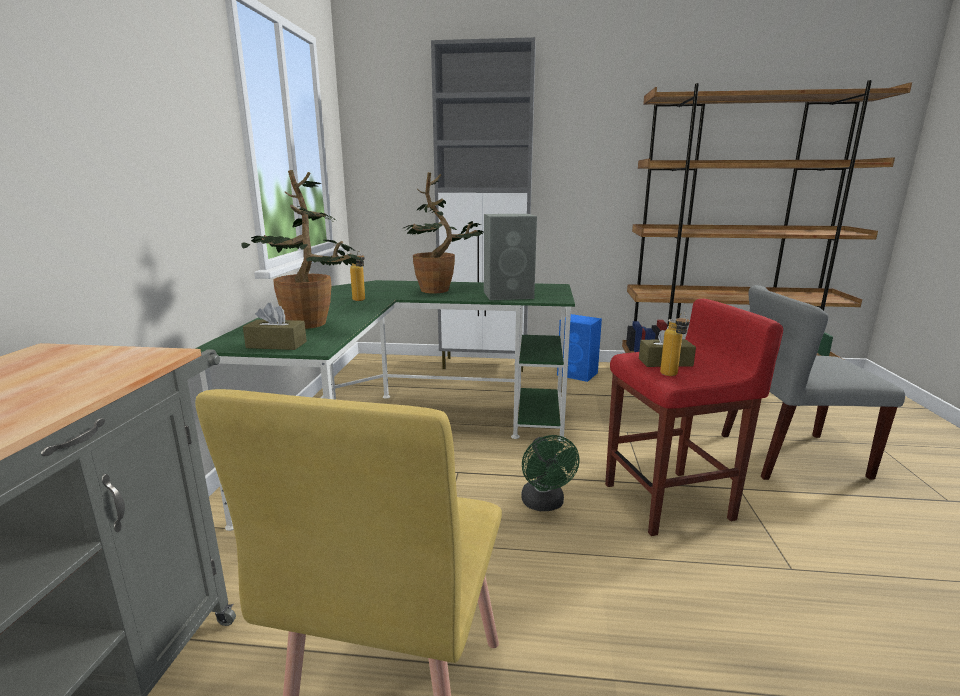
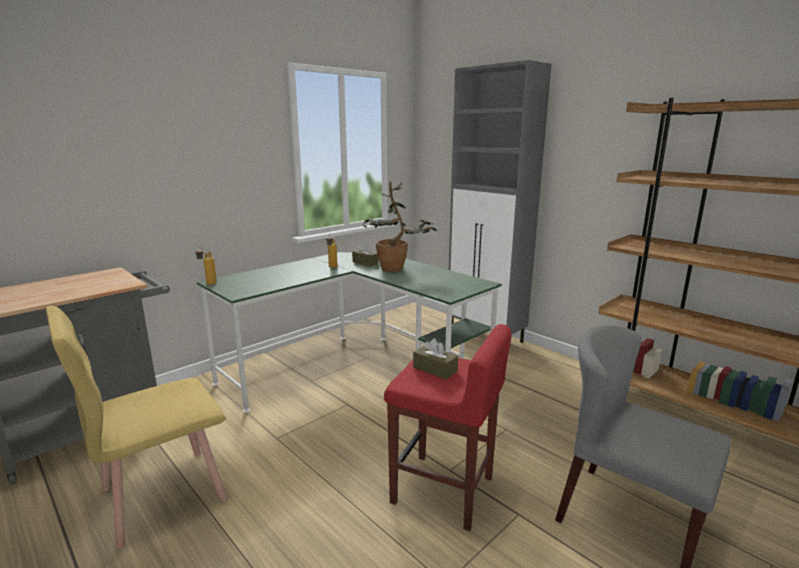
camera: 40 degrees right, 0 degrees up
potted plant [241,170,363,329] -> none
brown tissue box [243,302,307,350] -> brown tissue box moved to [352,242,378,267]
grey speaker [484,214,537,300] -> none
green fan [521,435,580,511] -> none
blue speaker [557,314,602,382] -> none
bottle [660,312,690,376] -> bottle moved to [195,247,217,285]

